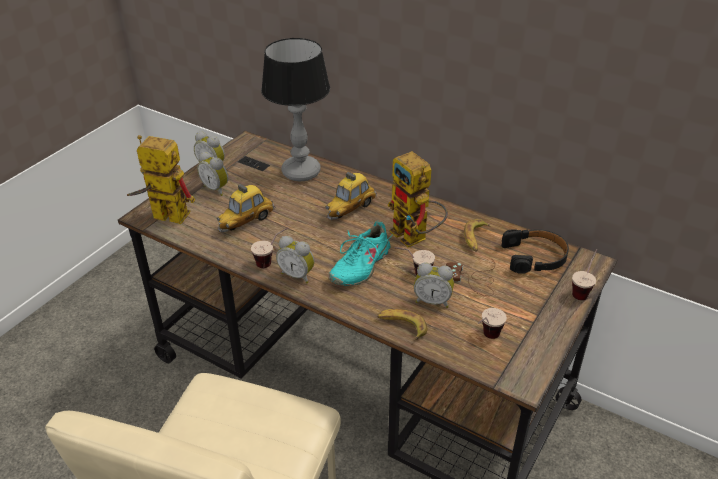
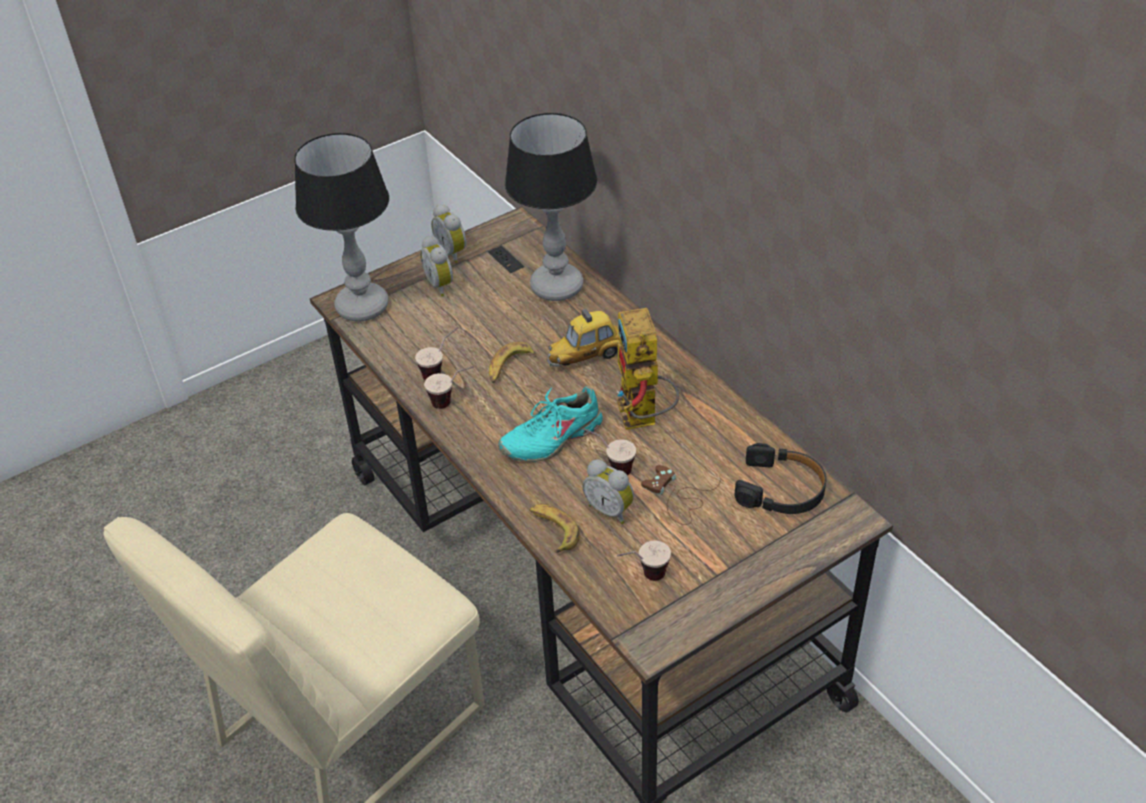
camera: 25 degrees right, 5 degrees up
toy robot [127,135,195,224] -> table lamp [294,133,389,321]
toy car [217,184,275,232] -> none
alarm clock [276,236,314,284] -> none
banana [464,219,490,252] -> banana moved to [489,342,536,383]
cup [572,249,597,300] -> cup moved to [415,327,458,380]

